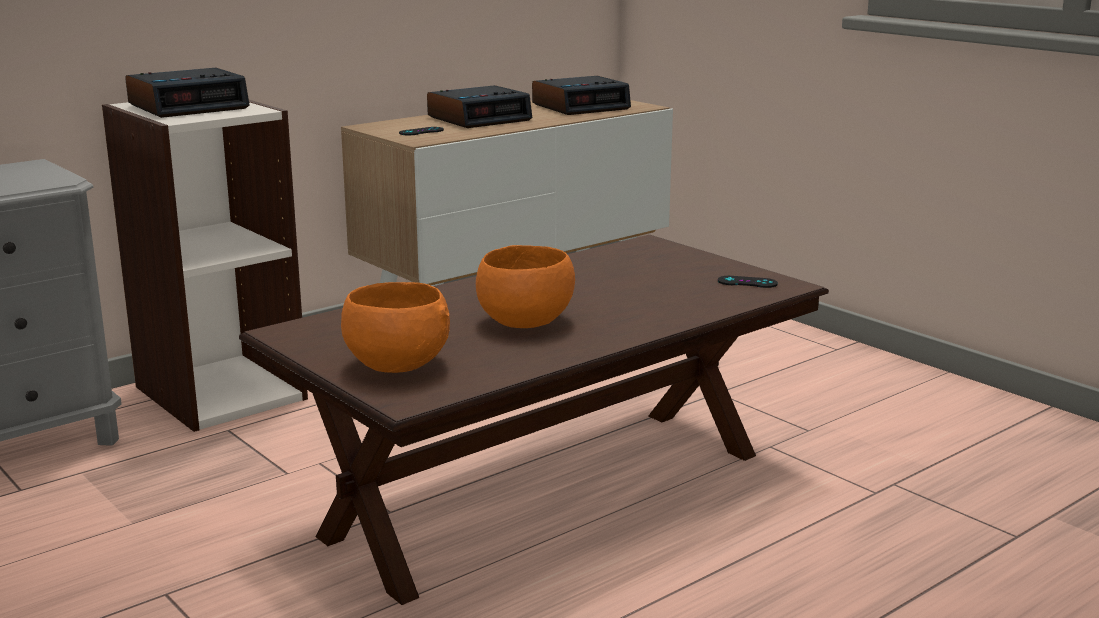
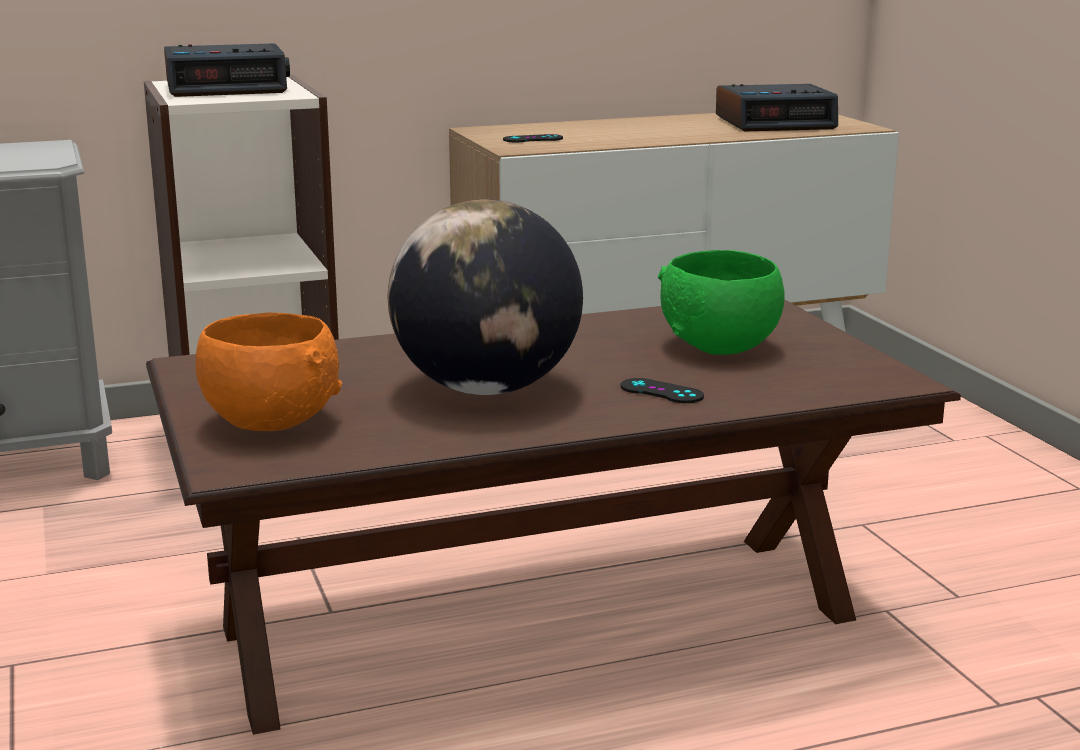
camera: 20 degrees right, 0 degrees up
alarm clock [427,85,532,128] -> none
orange bowl [476,245,575,328] -> globe [388,199,583,395]
black game controller [718,276,778,288] -> black game controller moved to [620,378,704,403]
none -> green bowl [658,250,785,355]

